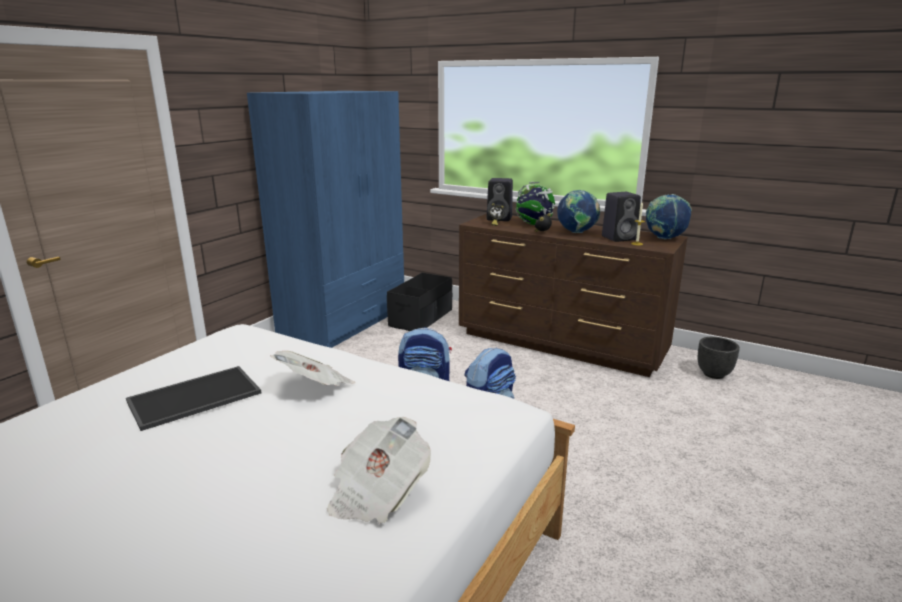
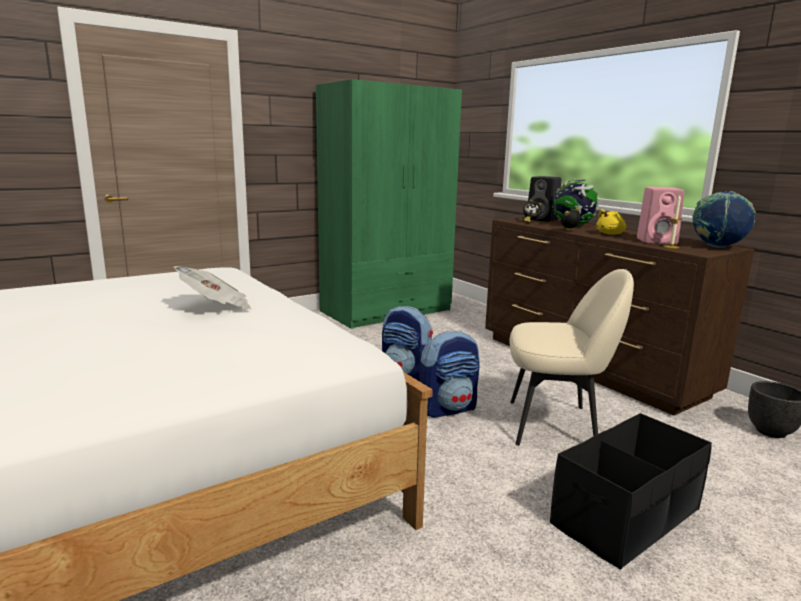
camera: 25 degrees right, 5 degrees down
tray [126,366,262,431] -> none
blue wardrobe [247,91,404,348] -> green wardrobe [316,79,462,329]
newspaper [327,417,431,523] -> none
black storage box [387,273,452,331] -> black storage box moved to [550,413,712,569]
globe [557,190,600,233] -> yellow plush toy [596,209,627,235]
black speaker [602,192,641,242] -> pink speaker [637,187,684,245]
none -> beige chair [509,269,634,446]

